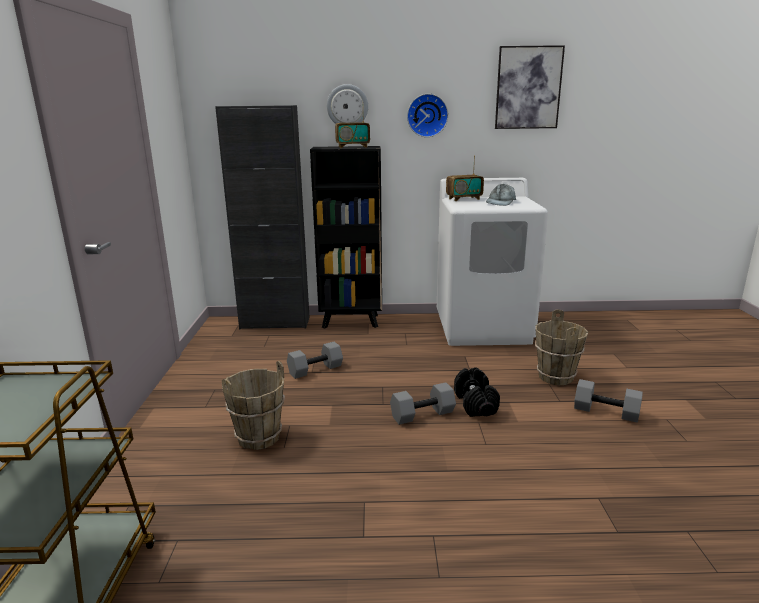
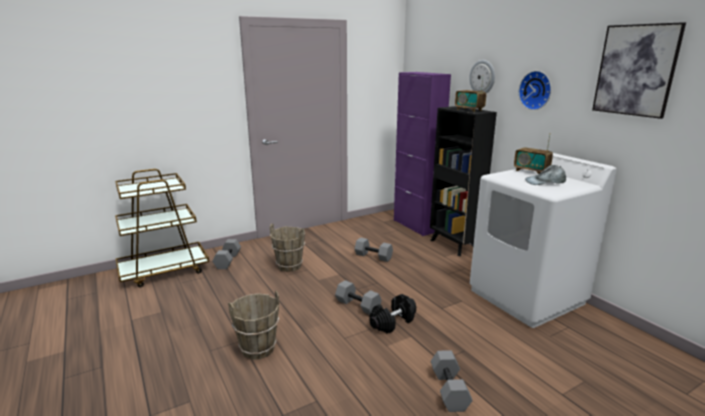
camera: 60 degrees right, 0 degrees up
black cabinet [215,105,309,329] -> purple cabinet [394,72,451,236]
brown bucket [535,310,588,385] -> brown bucket moved to [228,290,279,359]
none -> grey dumbbell [212,239,241,269]

